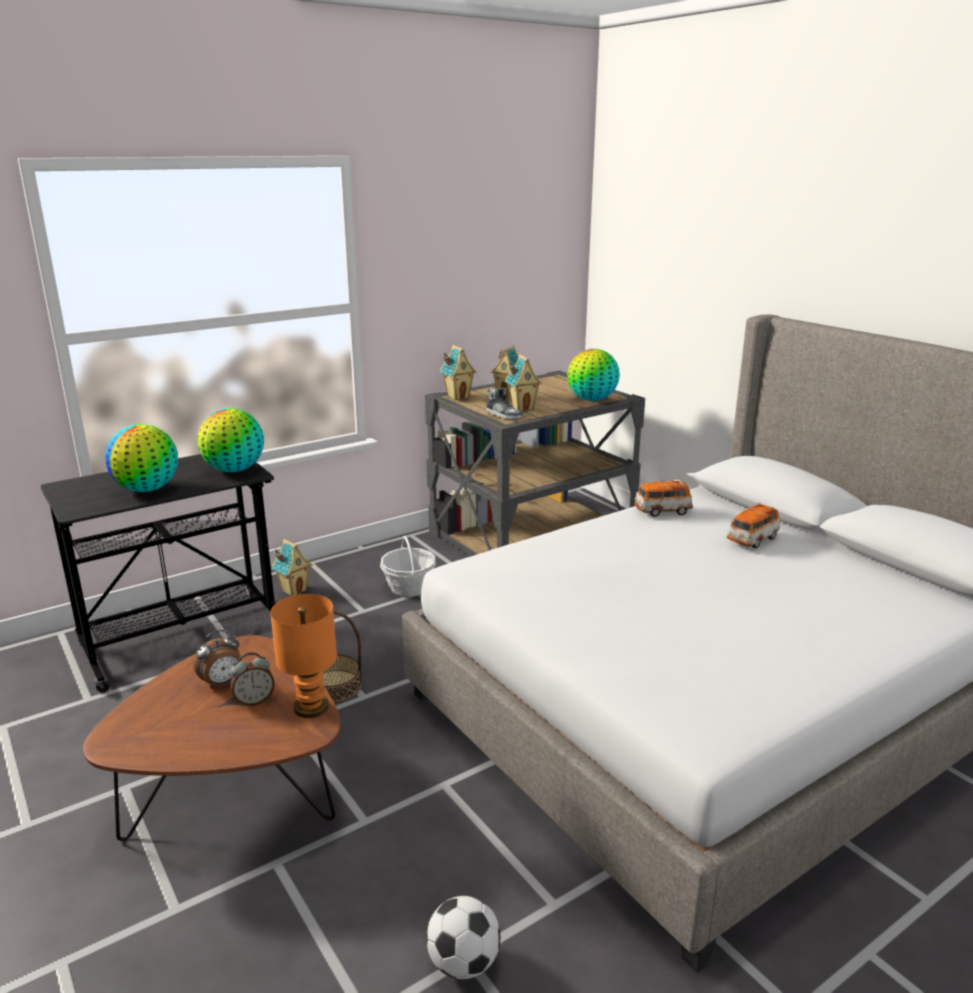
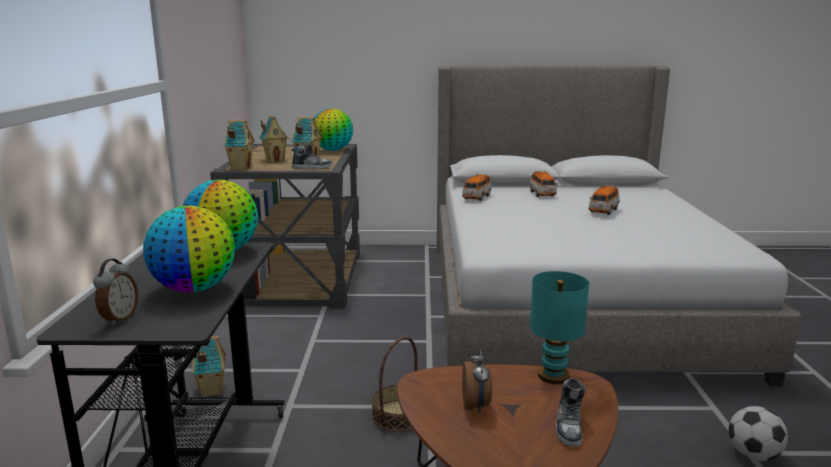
camera: 55 degrees left, 5 degrees down
alarm clock [230,652,275,707] -> alarm clock moved to [93,259,138,326]
orange table lamp [270,594,337,718] -> turquoise table lamp [530,271,589,384]
basket [380,536,436,597] -> none
none -> shoe [556,378,586,447]
none -> toy car [588,184,620,215]

